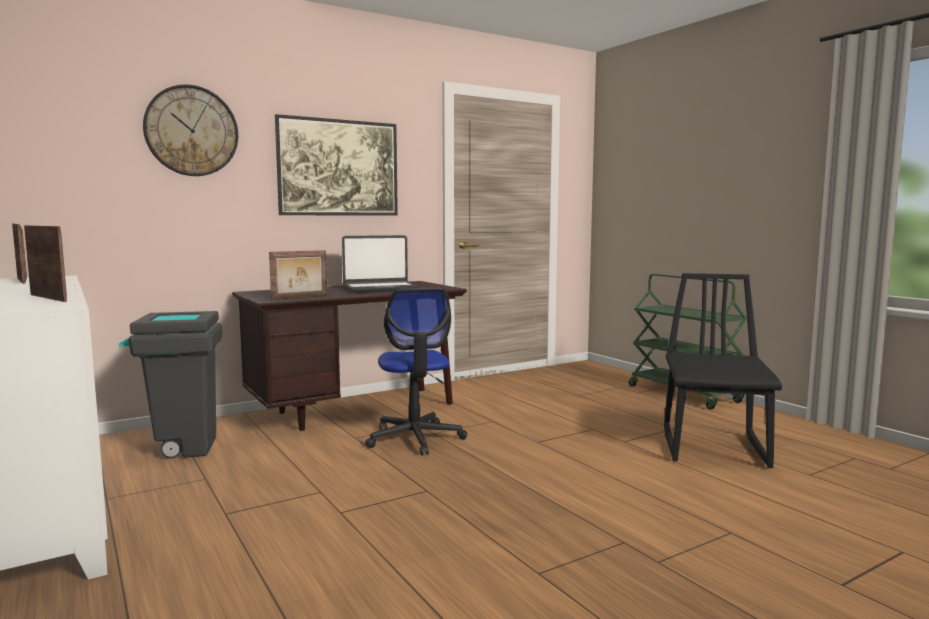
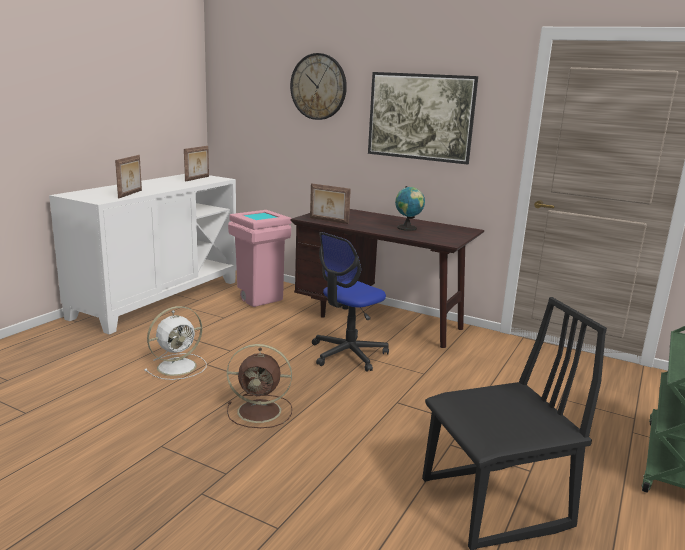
camera: 60 degrees right, 10 degrees up
grey trash can [119,311,222,459] -> pink trash can [228,210,291,307]
laptop [342,235,420,293] -> globe [395,186,425,231]
none -> white fan [144,306,207,380]
none -> brown fan [227,344,292,428]

